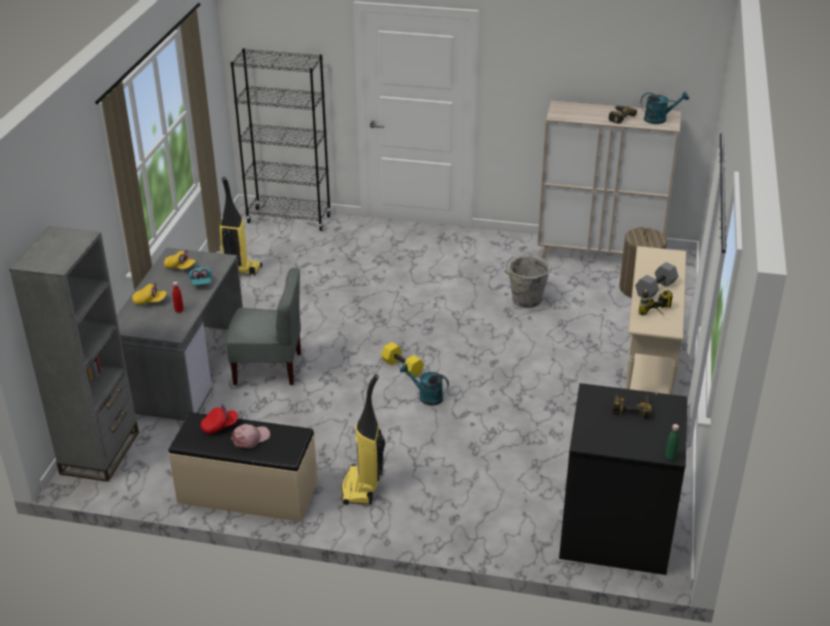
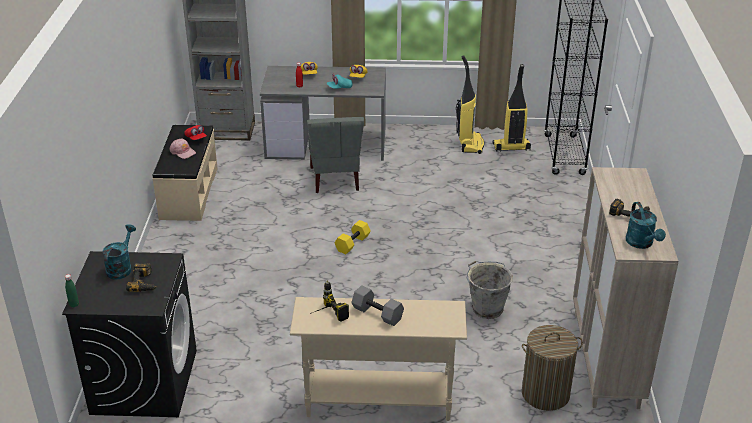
camera: 80 degrees right, 0 degrees up
vacuum cleaner [341,374,385,505] -> vacuum cleaner moved to [493,64,531,152]
turquoise watering can [400,364,449,406] -> turquoise watering can moved to [103,224,136,280]

